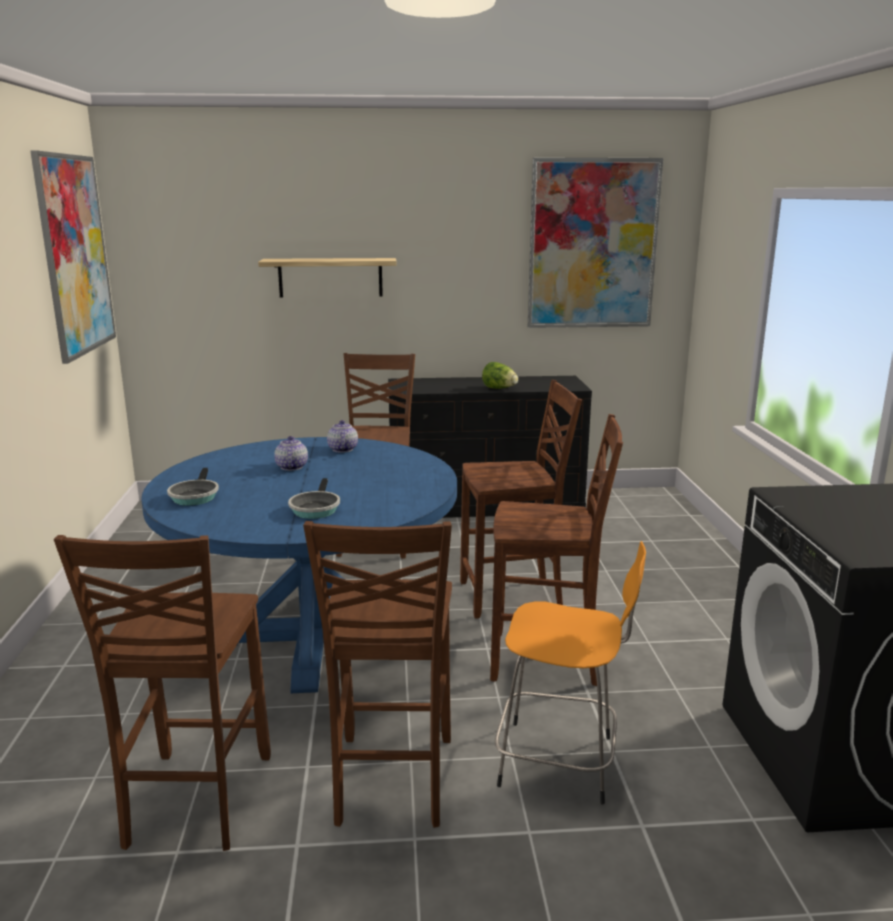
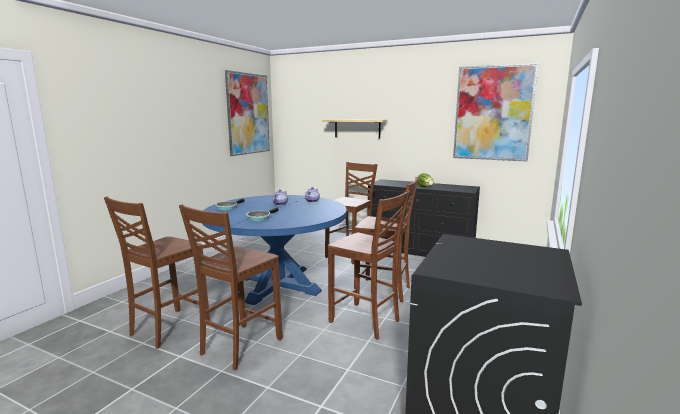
camera: 30 degrees right, 5 degrees down
orange stool [495,541,646,805] -> none

